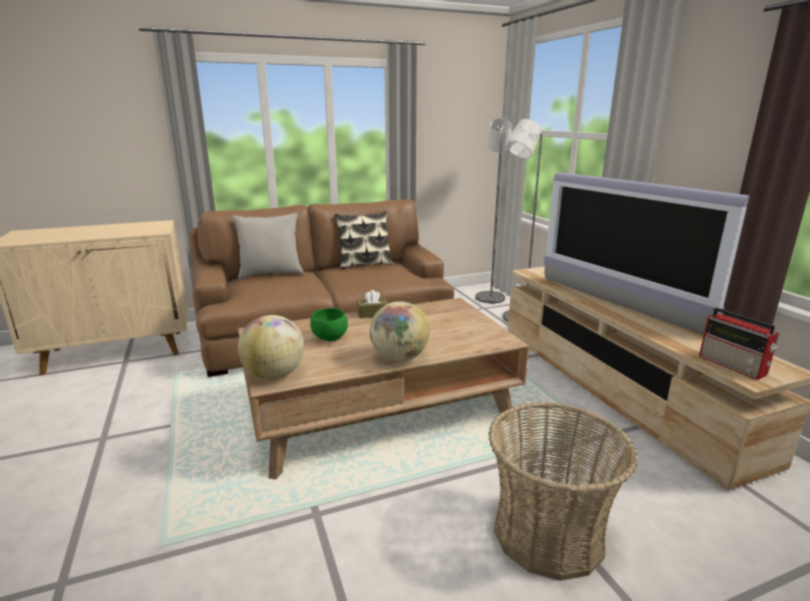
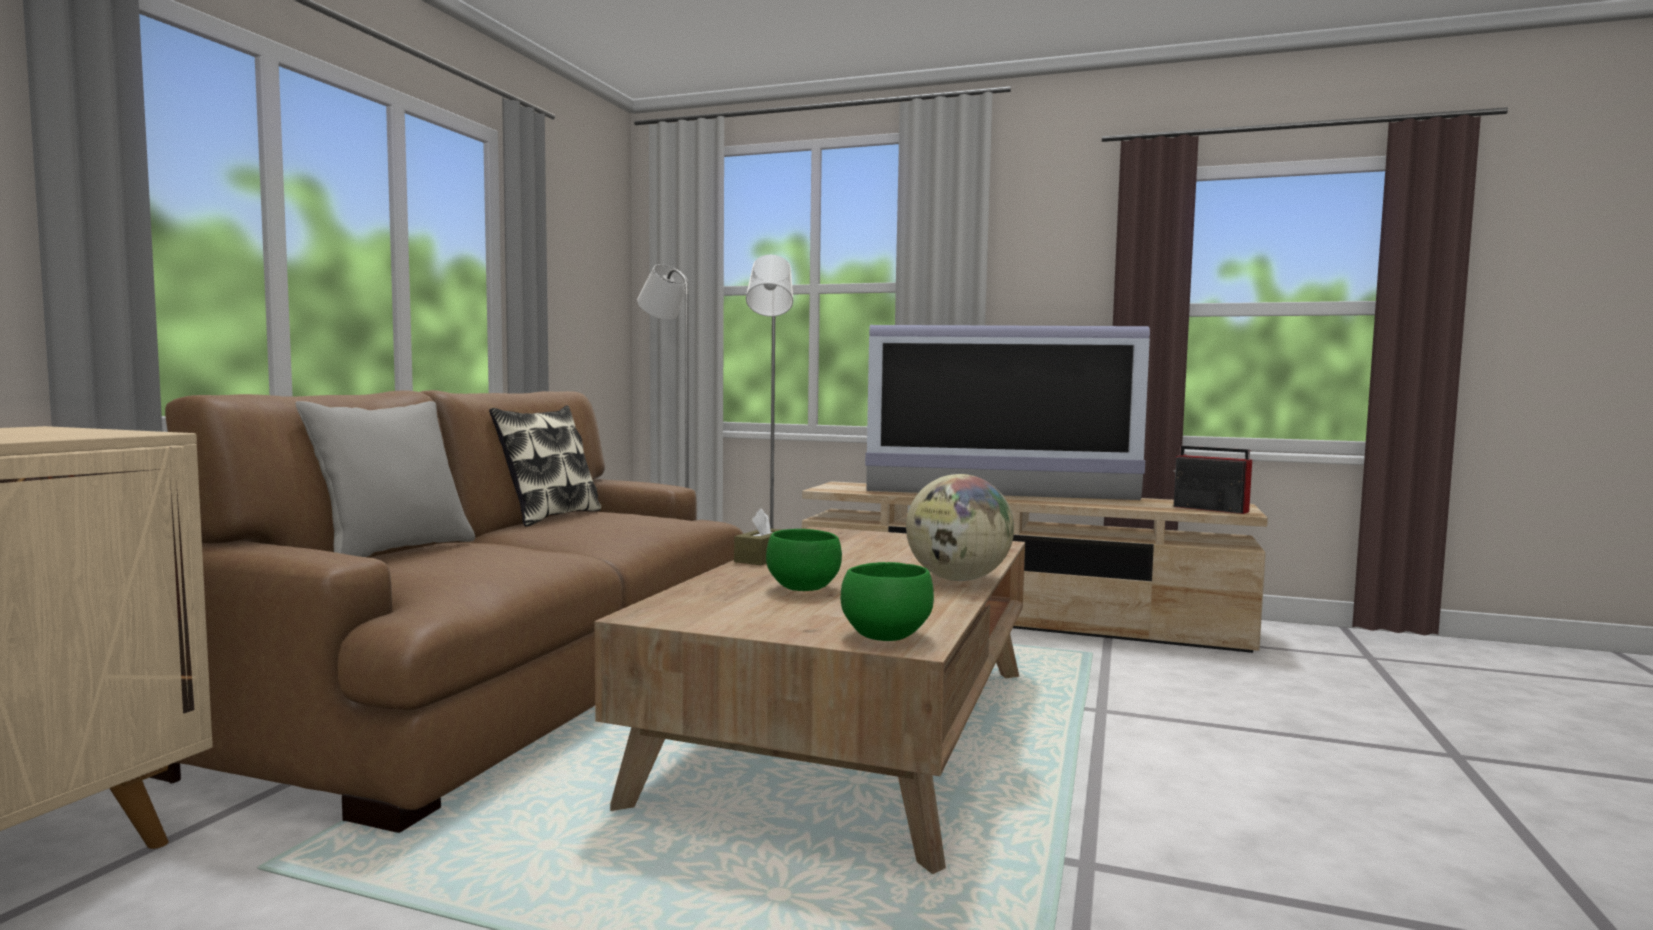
camera: 50 degrees left, 15 degrees down
globe [238,315,304,380] -> green bowl [841,562,934,641]
basket [488,402,638,581] -> none
radio [699,307,779,380] -> radio turned 150 degrees counterclockwise [1173,446,1252,514]

